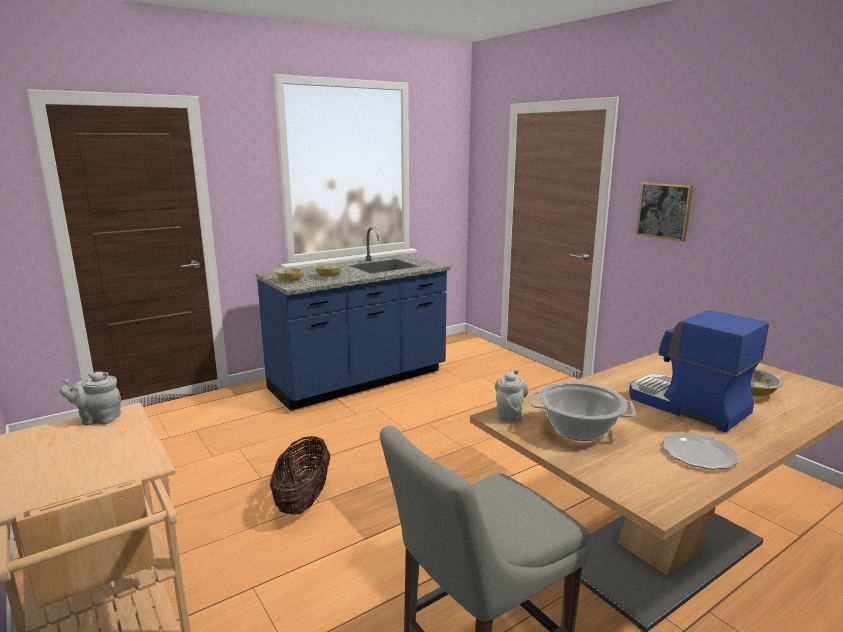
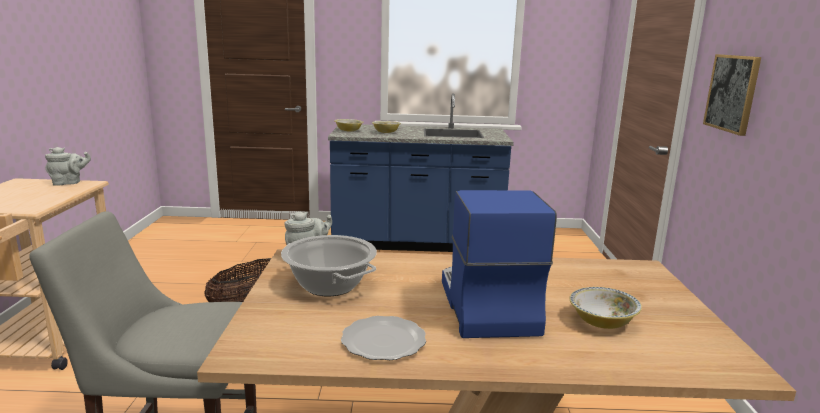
camera: 35 degrees right, 0 degrees up
grey teapot [60,372,121,425] -> grey teapot turned 120 degrees clockwise [45,147,91,186]

